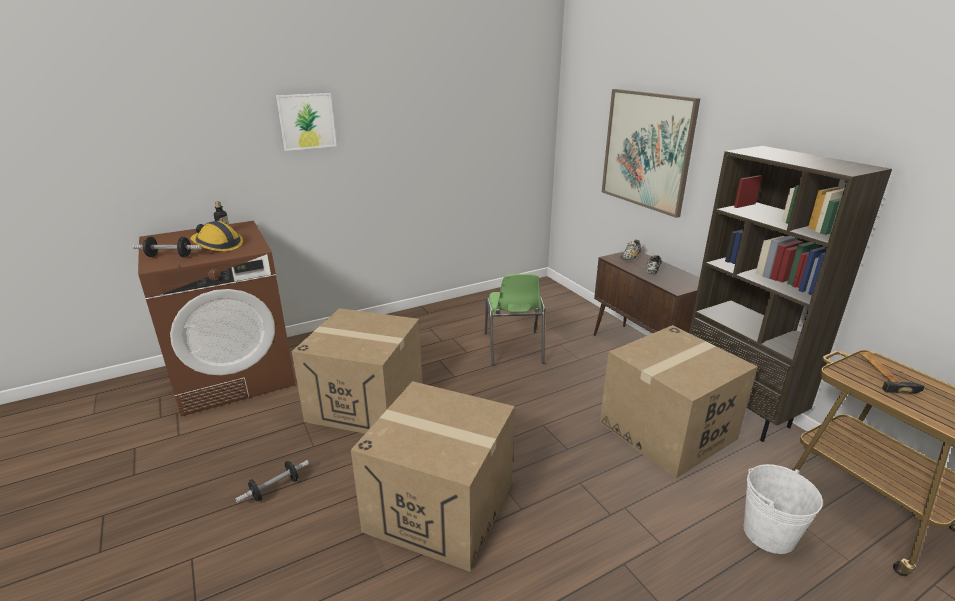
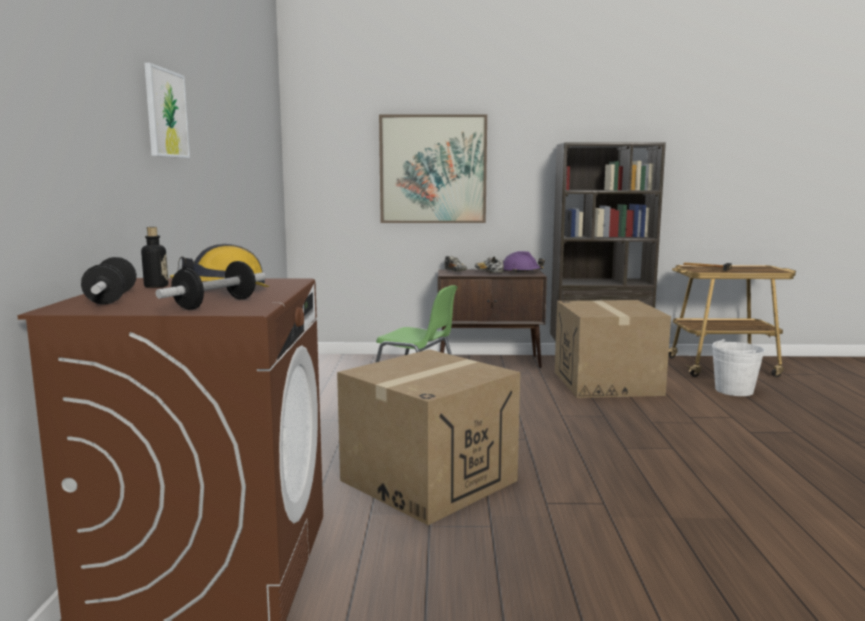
camera: 60 degrees left, 15 degrees down
dumbbell [235,460,309,503] -> dumbbell moved to [81,257,137,305]
cardboard box [351,381,515,572] -> none
none -> purple hard hat [503,251,545,273]

